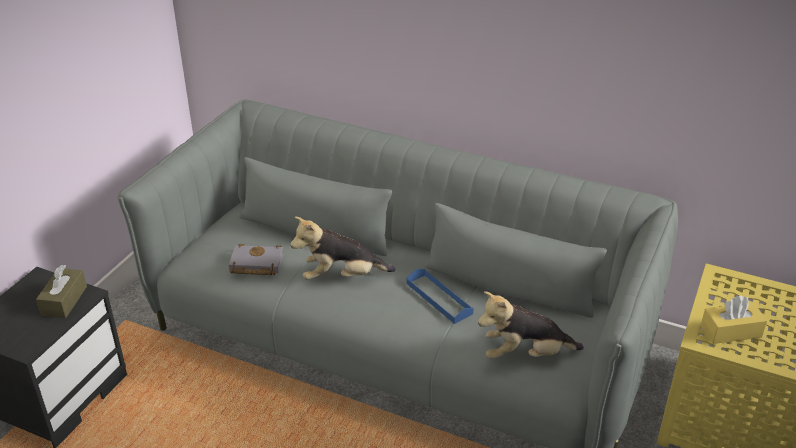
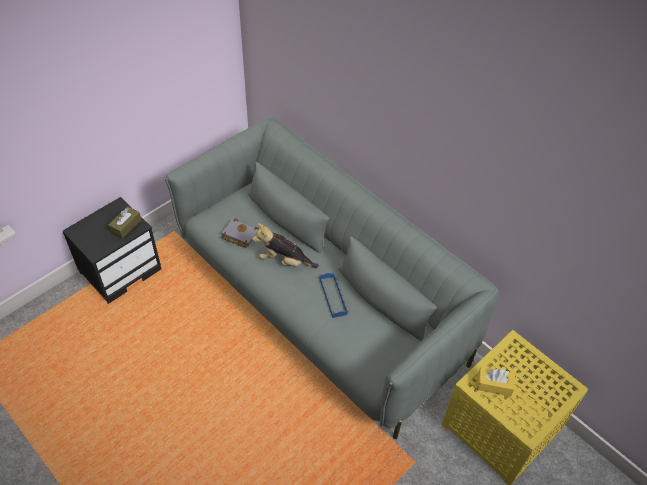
camera: 20 degrees right, 15 degrees up
plush toy [478,291,584,359] -> none

